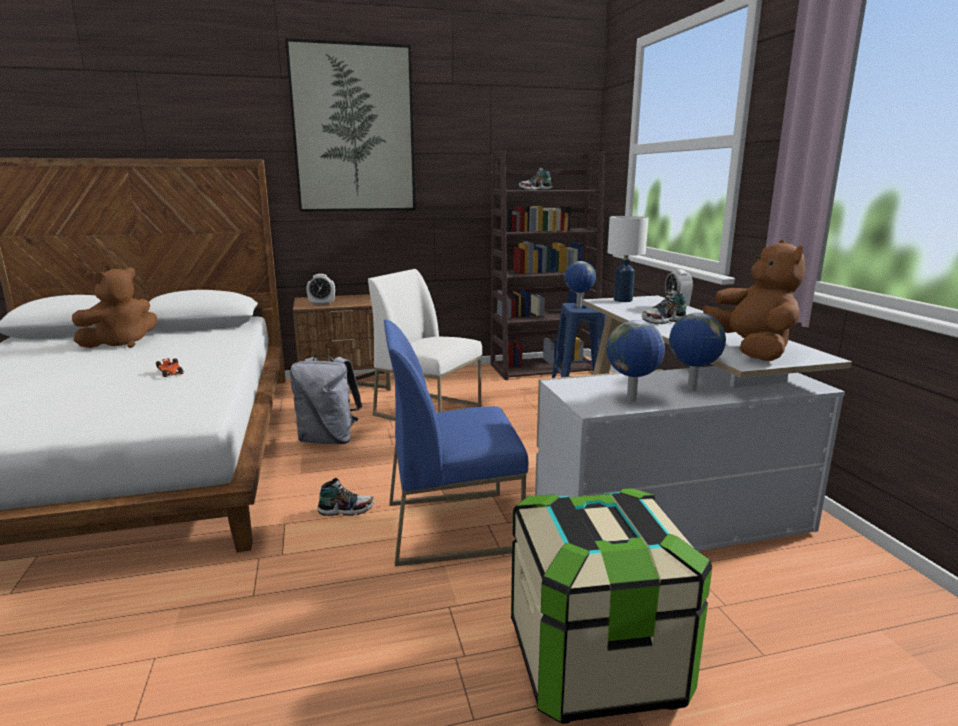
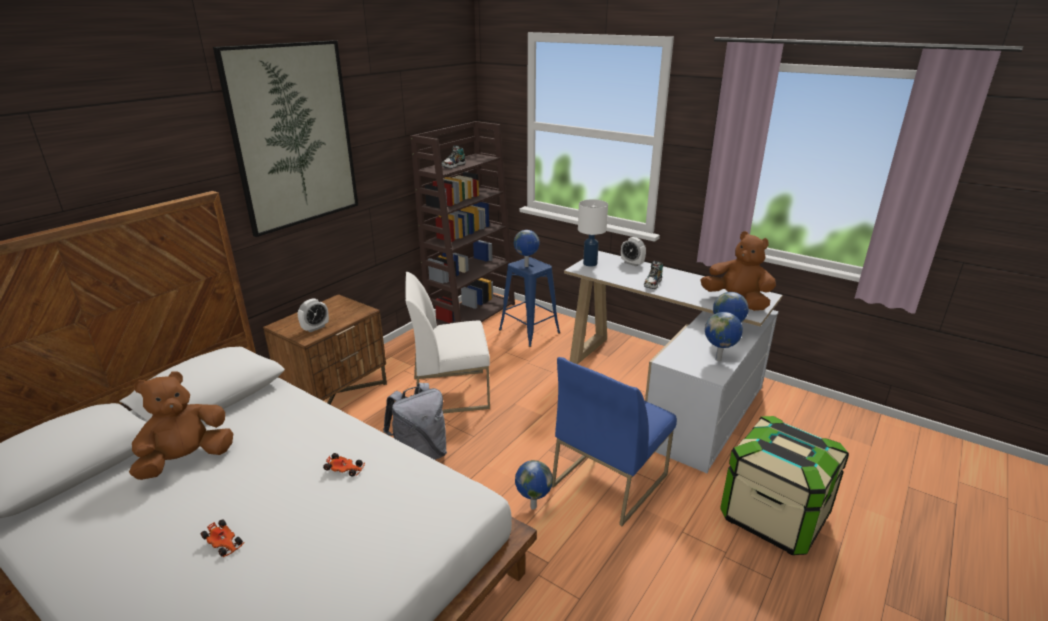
camera: 40 degrees left, 10 degrees up
brown plush toy [72,267,157,348] -> brown plush toy turned 135 degrees counterclockwise [129,371,233,480]
shoe [317,478,374,516] -> globe [515,460,553,509]
none -> toy car [201,519,245,557]

